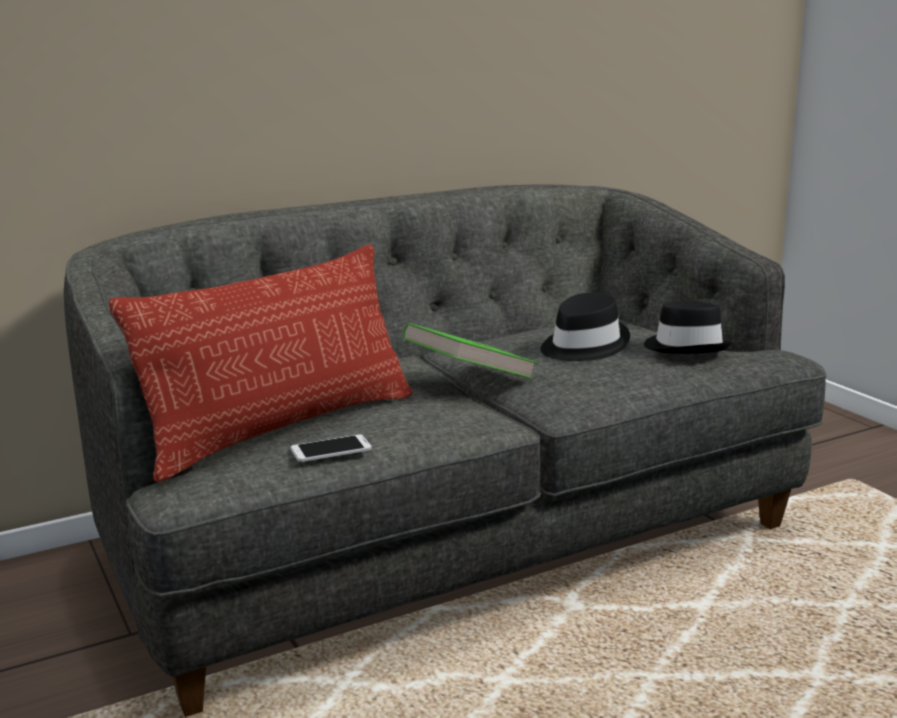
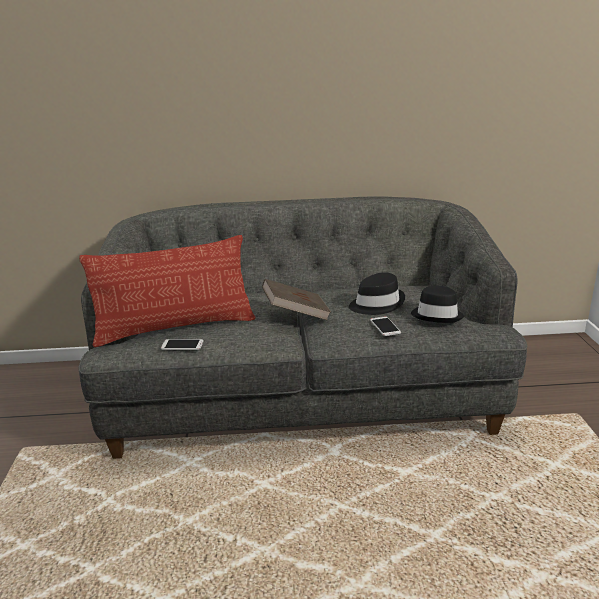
camera: 25 degrees right, 5 degrees up
green book [403,323,537,378] -> brown book [262,279,331,320]
none -> phone [370,316,401,336]

